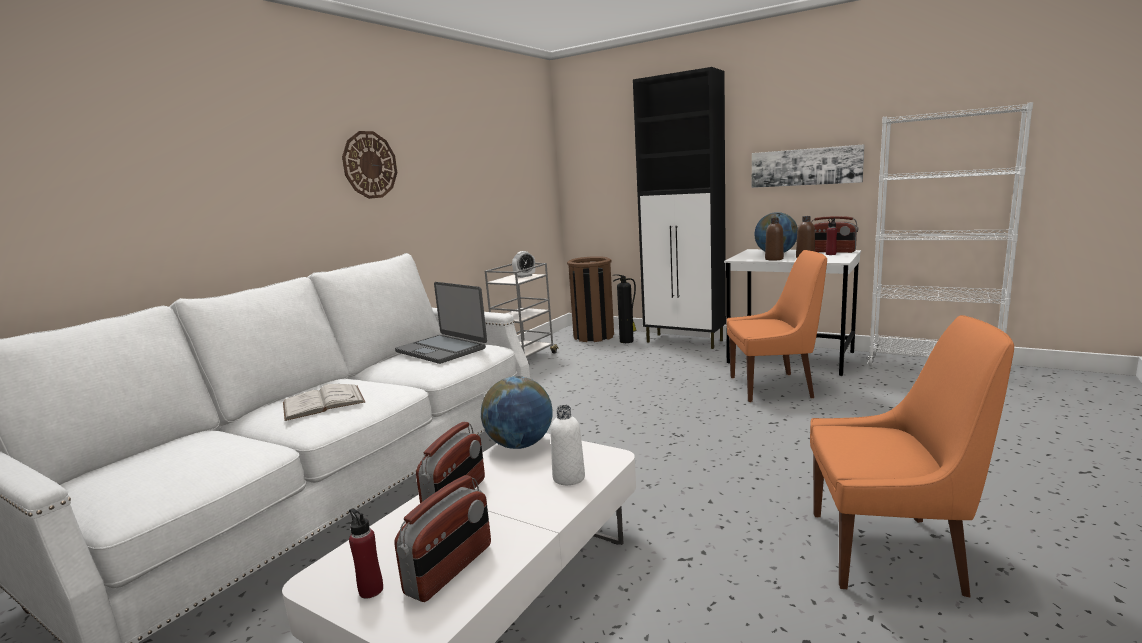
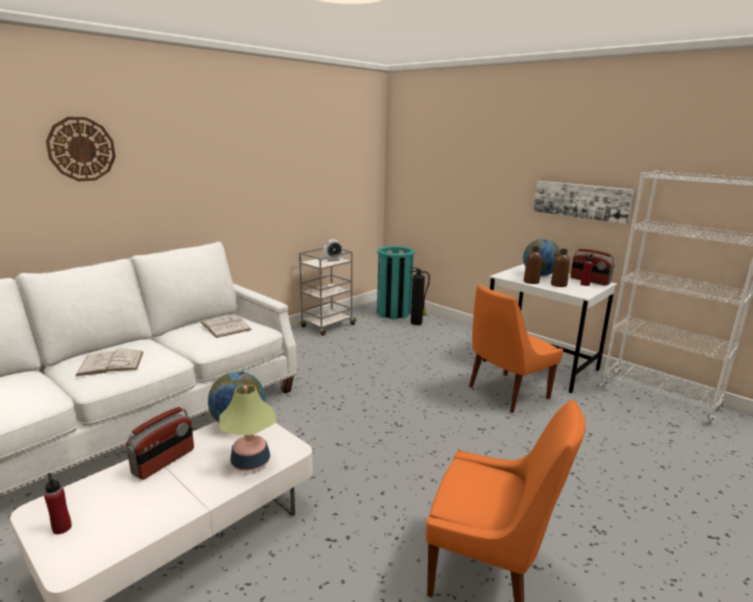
camera: 10 degrees right, 5 degrees up
wall clock [342,131,397,199] -> wall clock moved to [46,117,116,181]
radio [394,475,491,602] -> none
laptop [395,282,487,364] -> white book [200,313,251,338]
white bottle [550,405,585,485] -> table lamp [219,385,276,472]
brown trash can [567,256,614,342] -> turquoise trash can [377,246,414,319]
black cabinet [633,67,726,349] -> none
orange chair [727,250,827,402] -> orange chair turned 135 degrees clockwise [469,285,563,413]

